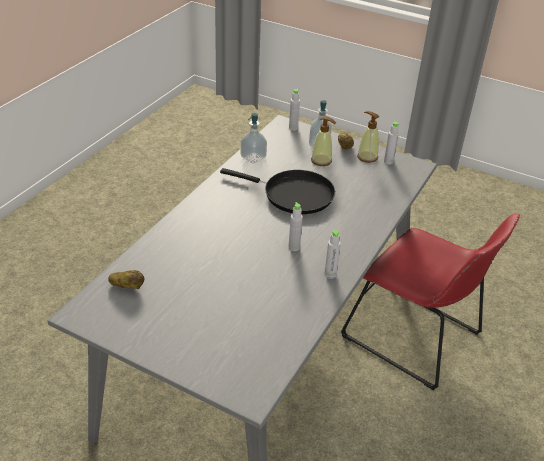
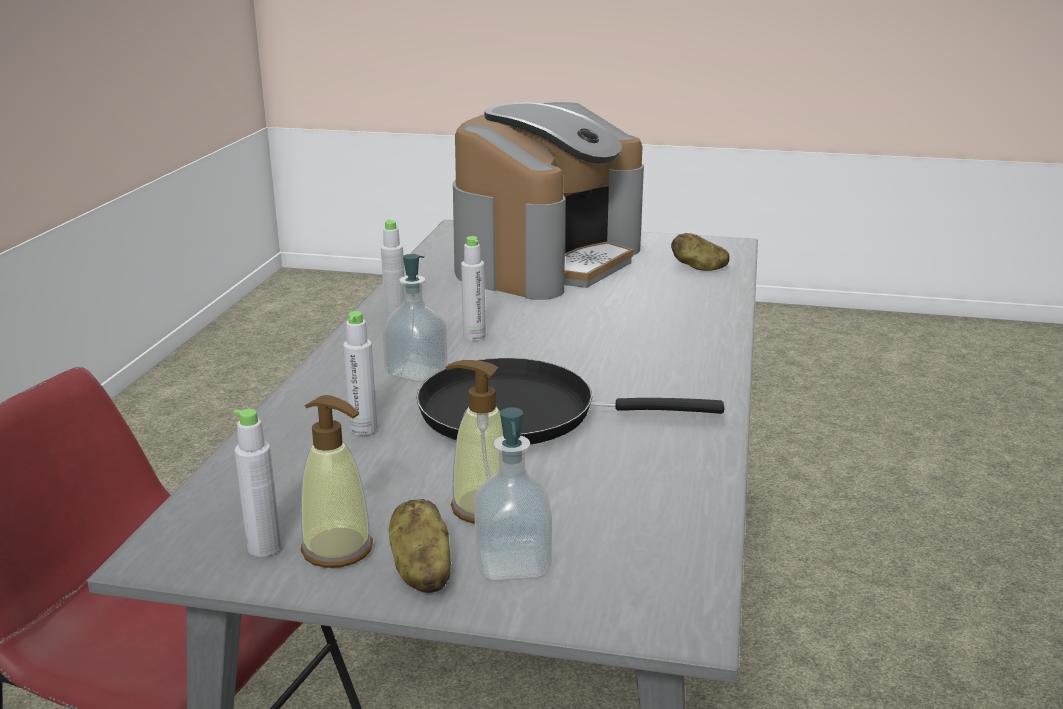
camera: 165 degrees right, 15 degrees down
soap dispenser [241,113,267,163] -> soap dispenser moved to [382,254,448,382]
grey bottle [289,88,300,130] -> grey bottle moved to [343,311,377,435]
none -> coffee machine [453,102,644,300]

